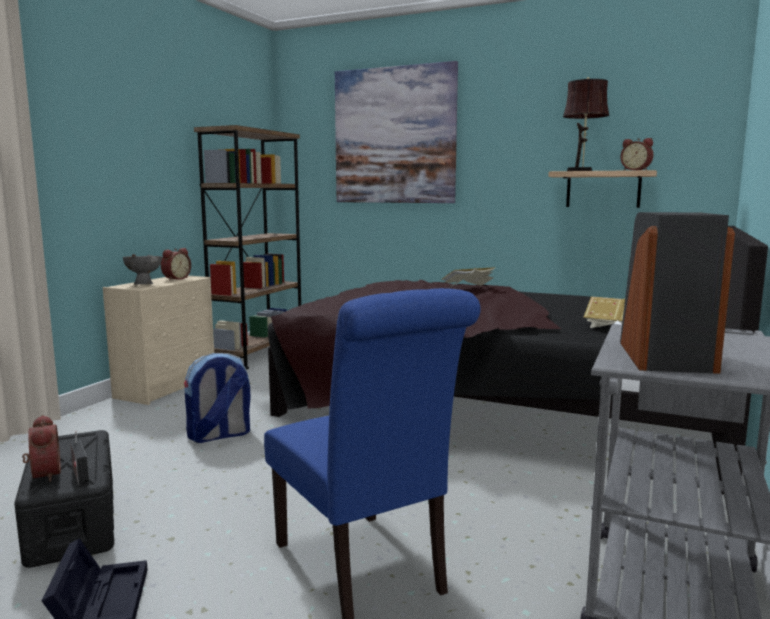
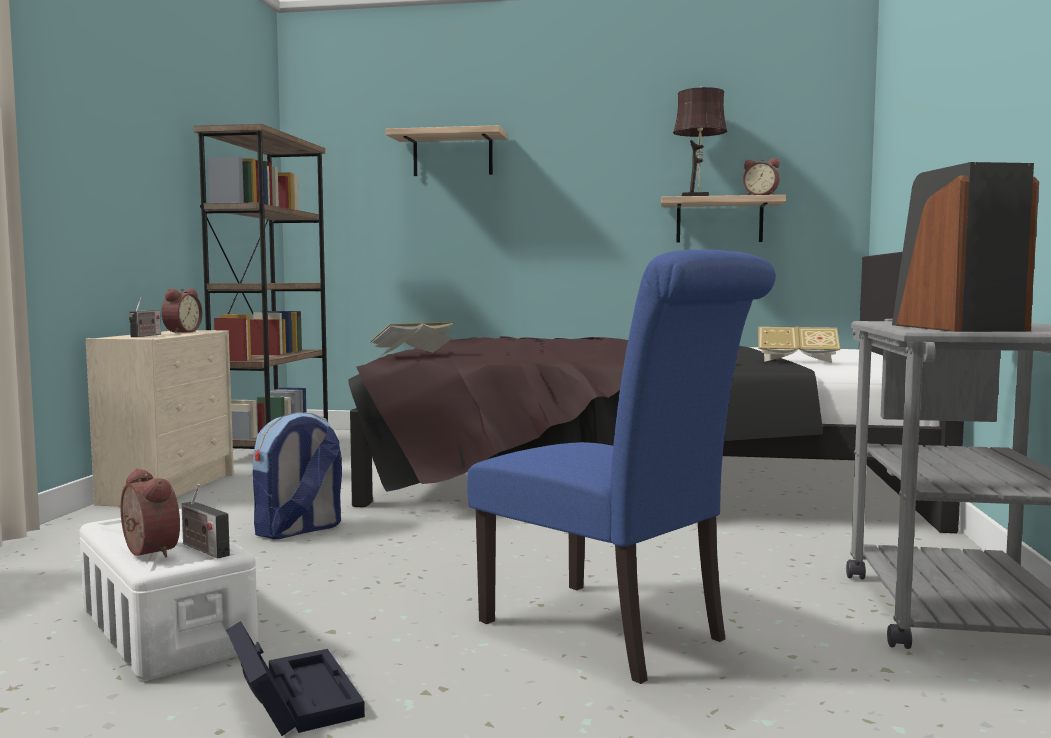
camera: 15 degrees left, 5 degrees down
black storage box [14,430,114,568] -> white storage box [79,509,258,680]
grey bowl [123,254,162,285] -> radio [129,297,161,337]
picture [335,61,458,203] -> shelf [386,125,507,176]
book [441,267,496,287] -> book moved to [370,322,454,356]

